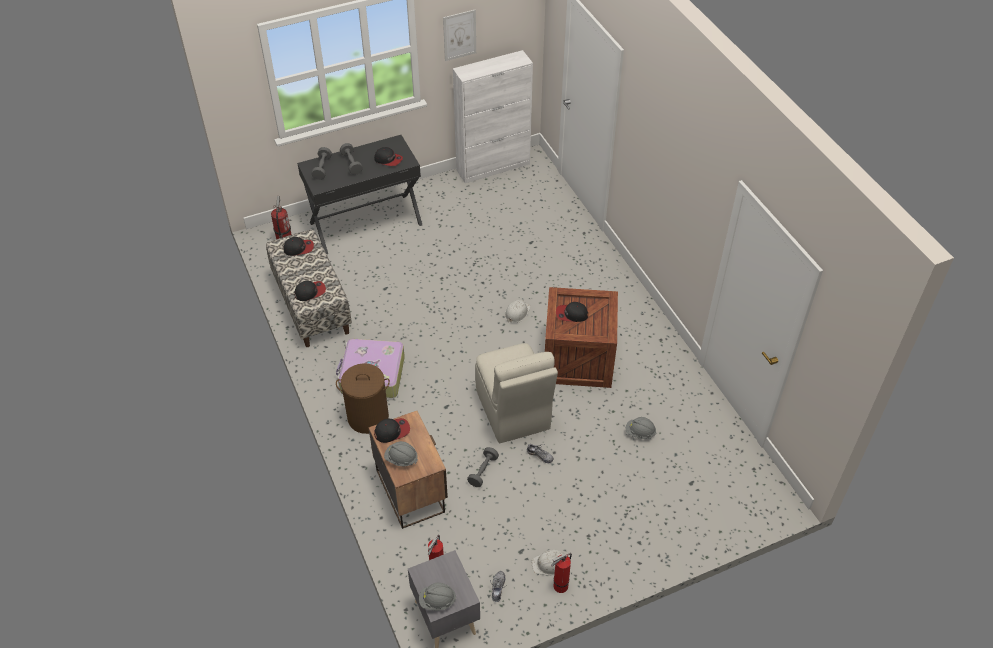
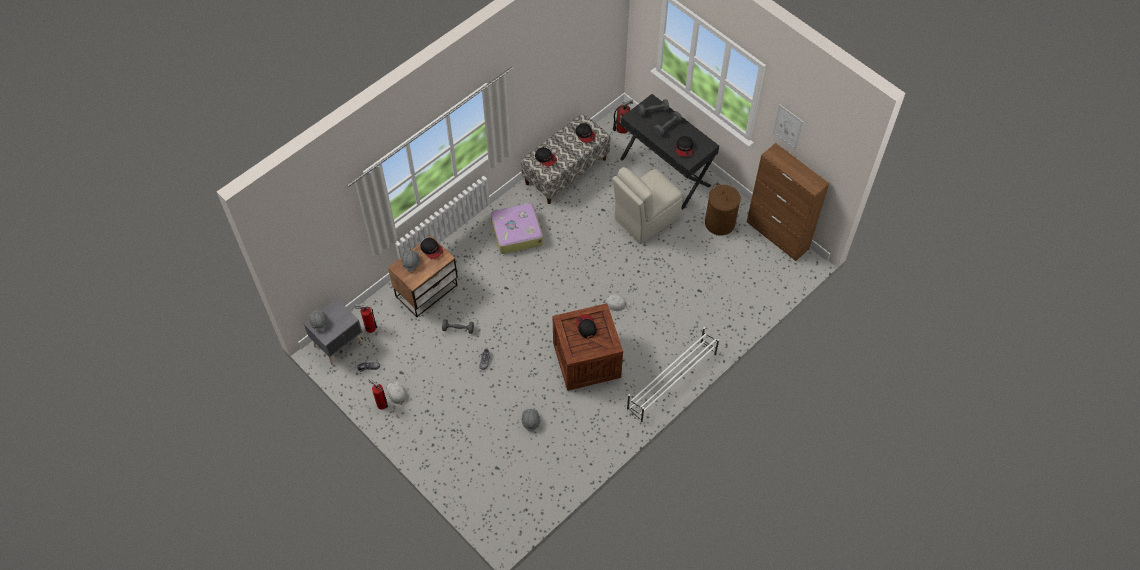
camera: 70 degrees right, 10 degrees up
brown laundry basket [336,363,390,434] -> brown laundry basket moved to [705,184,741,235]
white cabinet [453,50,533,183] -> brown cabinet [747,143,829,261]
beige chair [475,343,558,443] -> beige chair moved to [612,167,682,244]
none -> white shoe rack [627,327,719,423]

